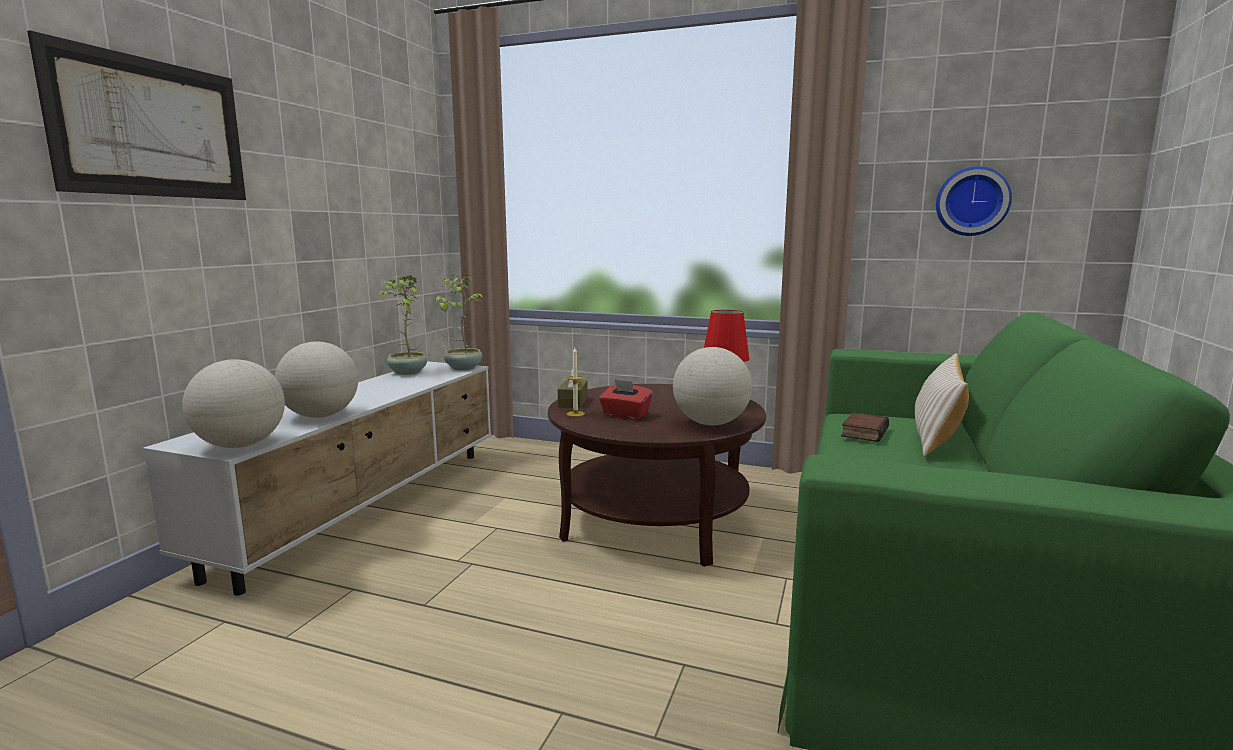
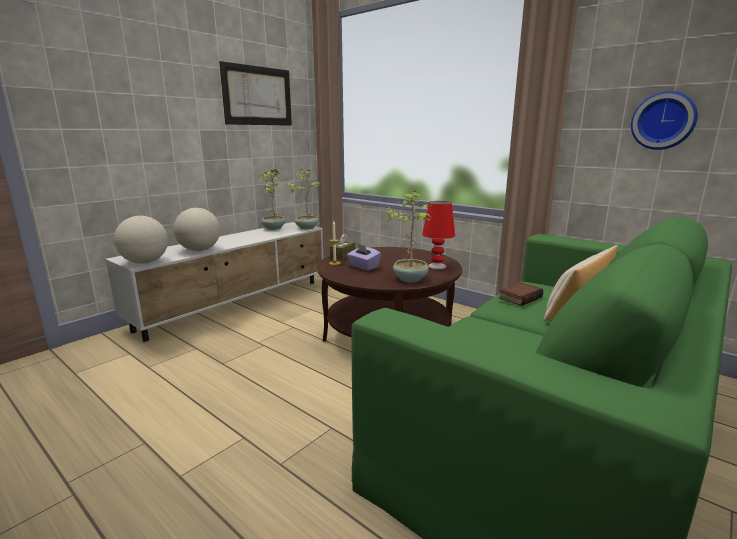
camera: 20 degrees right, 5 degrees up
picture [27,31,246,200] -> picture moved to [219,61,292,126]
red tissue box [599,379,653,419] -> purple tissue box [347,243,381,271]
globe [673,347,752,425] -> potted plant [387,190,433,283]

